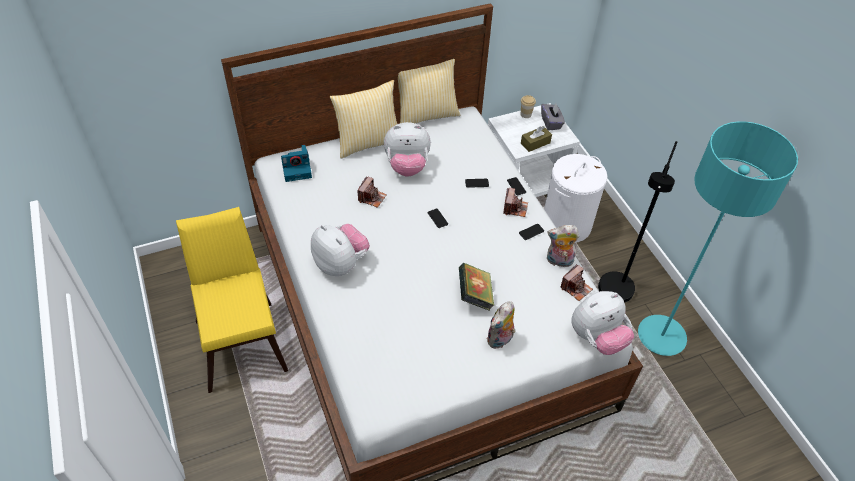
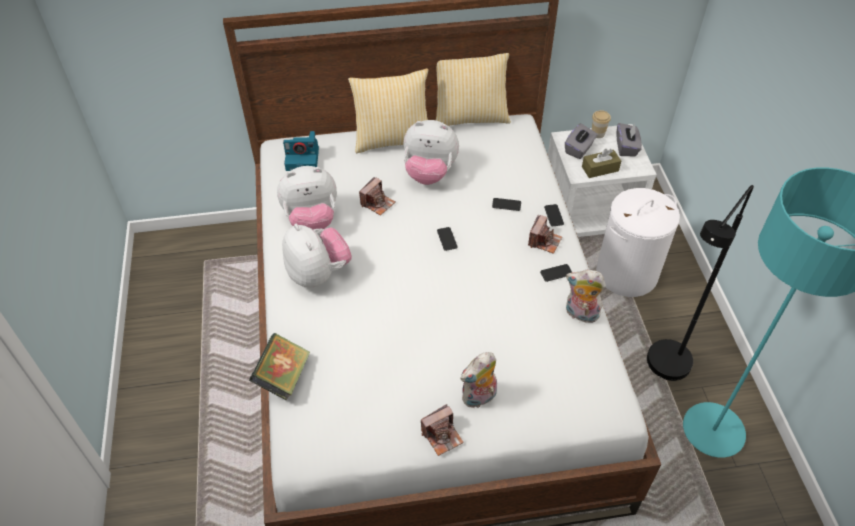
camera: 15 degrees right, 0 degrees up
yellow chair [176,207,288,393] -> none
book [459,263,495,311] -> book moved to [249,333,310,401]
camera [560,264,593,301] -> camera moved to [421,404,464,456]
plush toy [572,291,634,355] -> plush toy moved to [277,166,337,229]
none -> grey tissue box [565,123,597,159]

